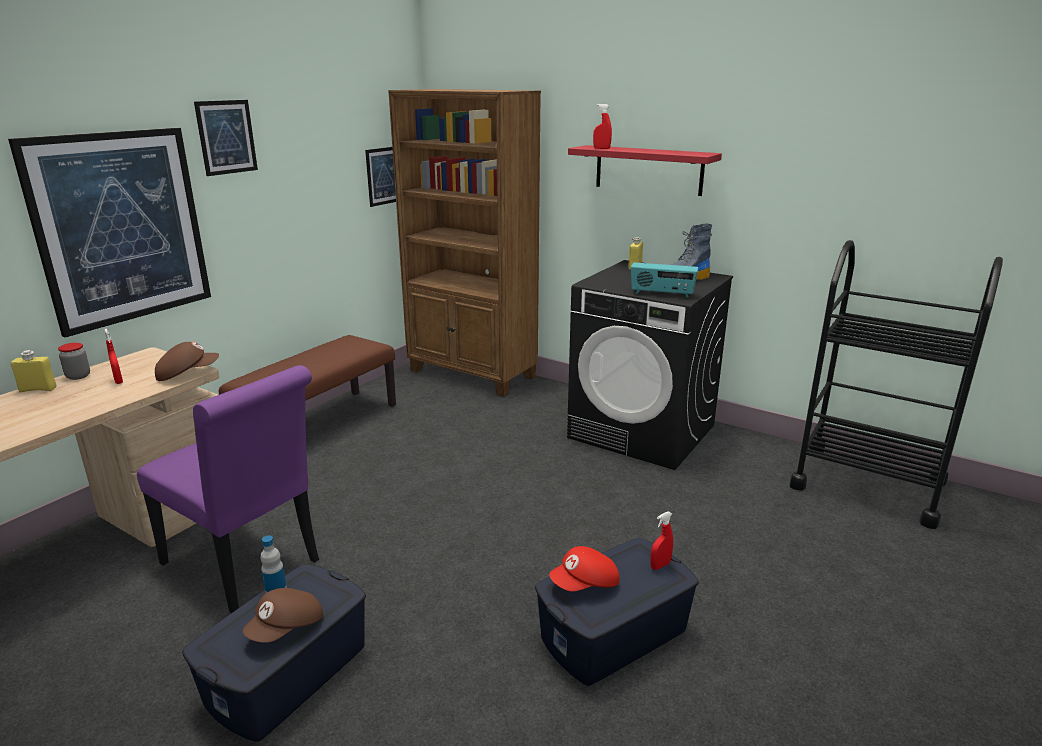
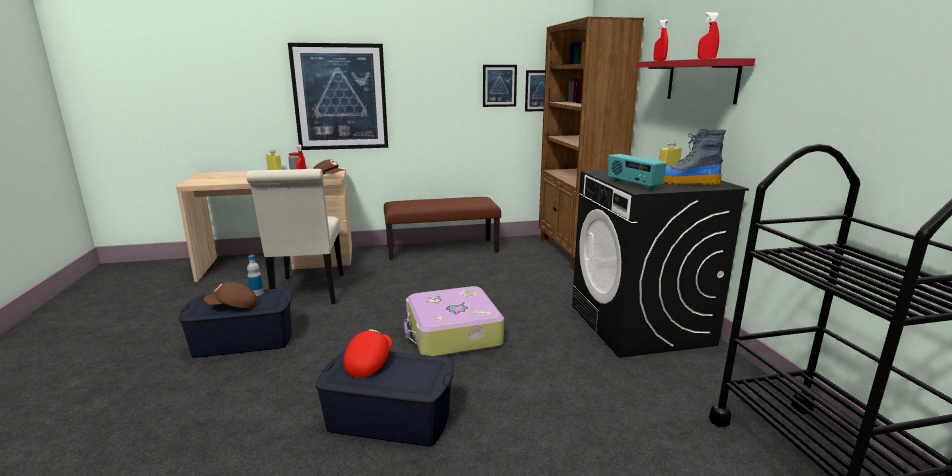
camera: 45 degrees right, 5 degrees down
purple chair [137,365,319,613] -> white chair [246,169,343,304]
picture [194,100,258,176] -> picture moved to [483,65,517,107]
red cap [549,546,620,592] -> red cap turned 90 degrees clockwise [344,329,392,378]
red spray bottle [650,511,673,570] -> red spray bottle moved to [698,12,719,59]
none -> suitcase [404,286,504,357]

